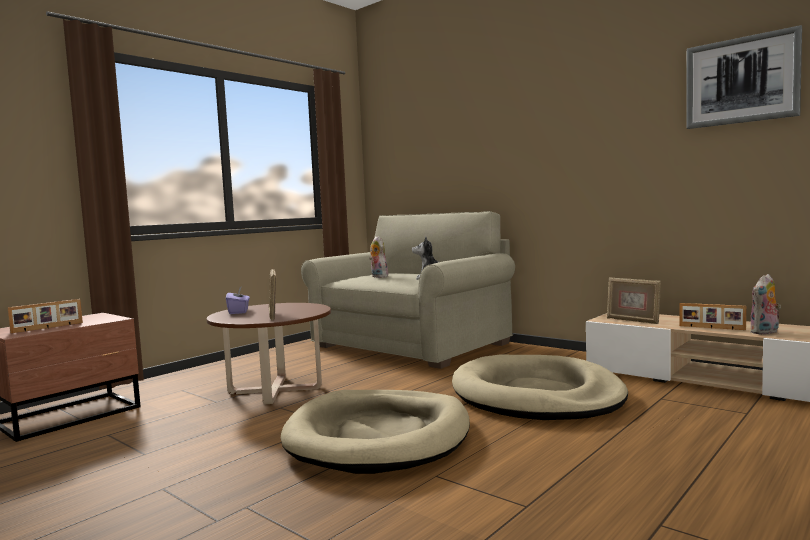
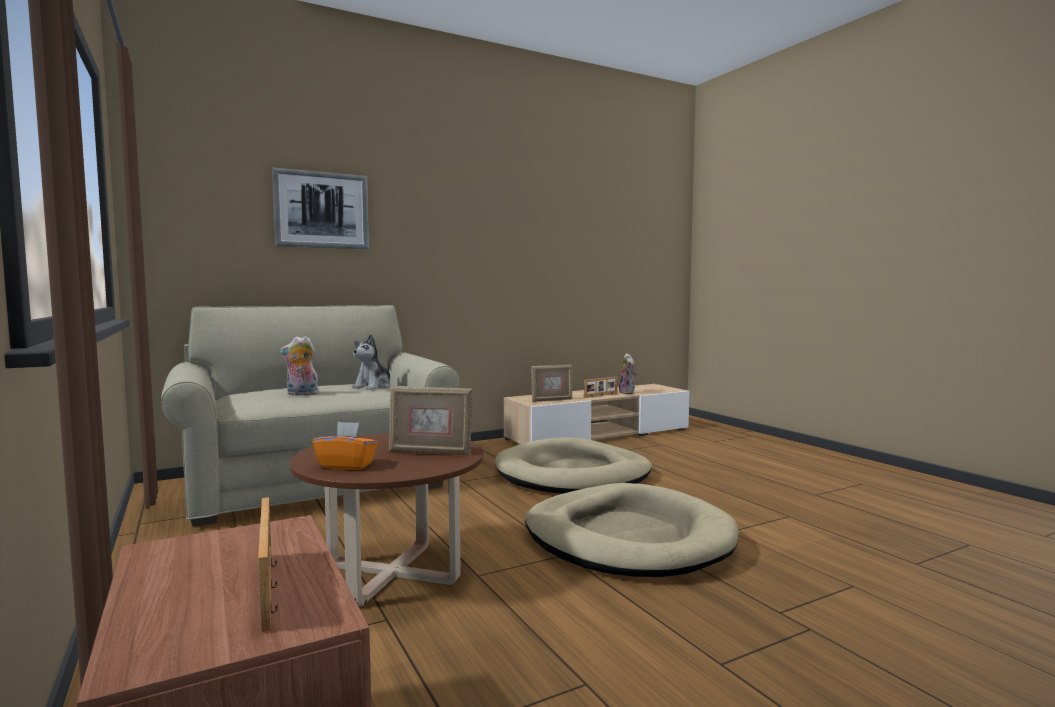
camera: 70 degrees left, 0 degrees up
purple tissue box [226,286,250,314] -> orange tissue box [312,422,378,470]
picture [686,25,802,129] -> picture moved to [272,168,369,249]

